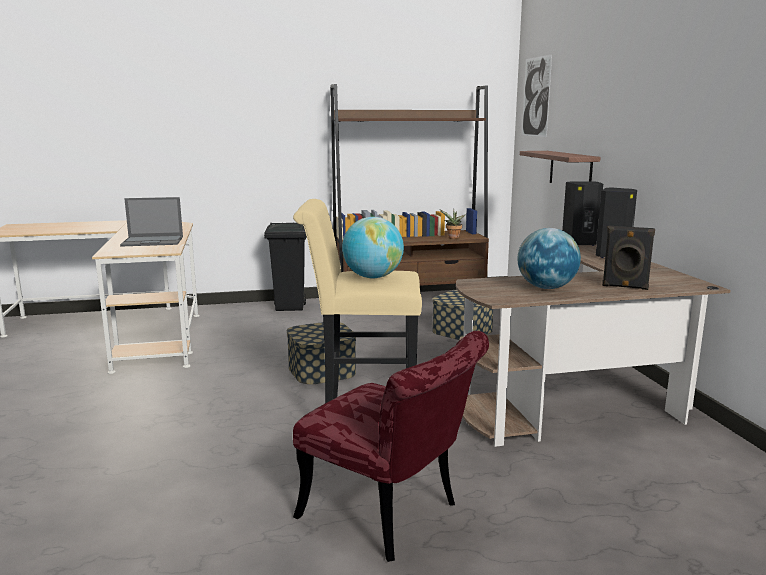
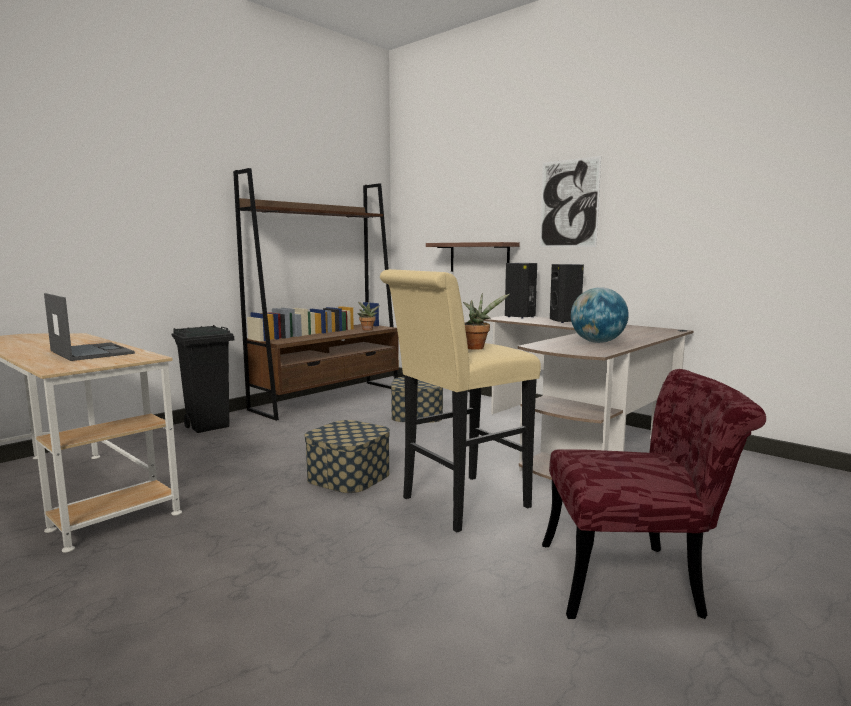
camera: 35 degrees left, 5 degrees down
laptop [120,197,183,246] -> laptop turned 90 degrees counterclockwise [44,293,135,361]
globe [342,217,404,278] -> potted plant [463,293,510,350]
picture [522,54,552,137] -> picture moved to [540,156,601,247]
black speaker [602,226,655,290] -> none

